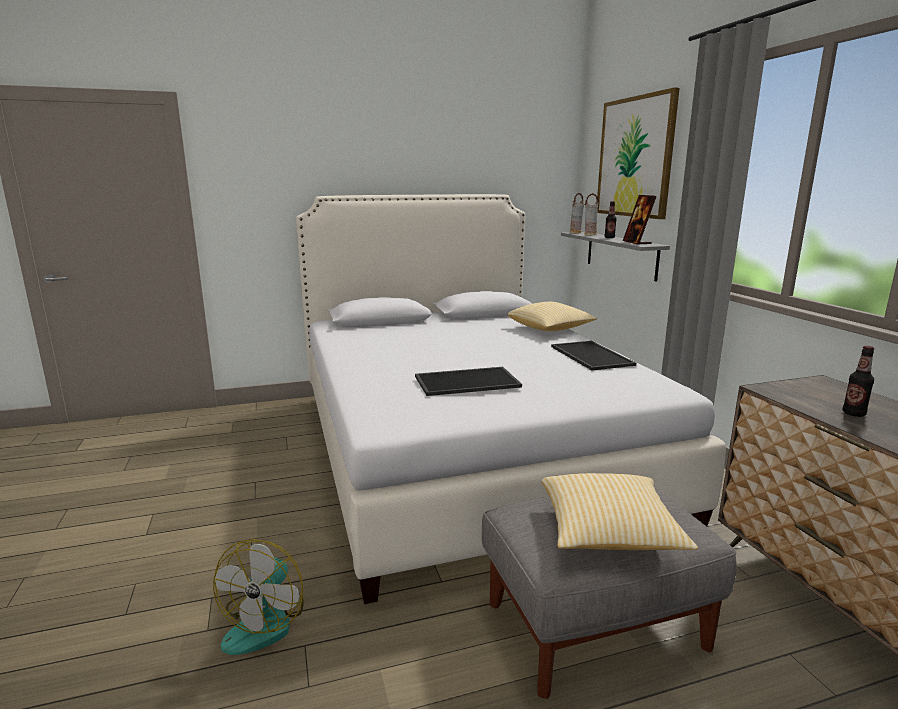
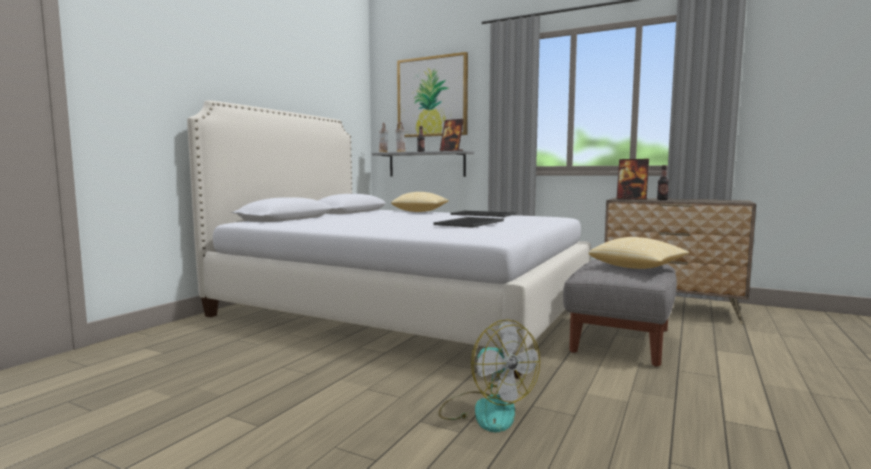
camera: 45 degrees left, 10 degrees down
none -> picture frame [616,159,649,200]

